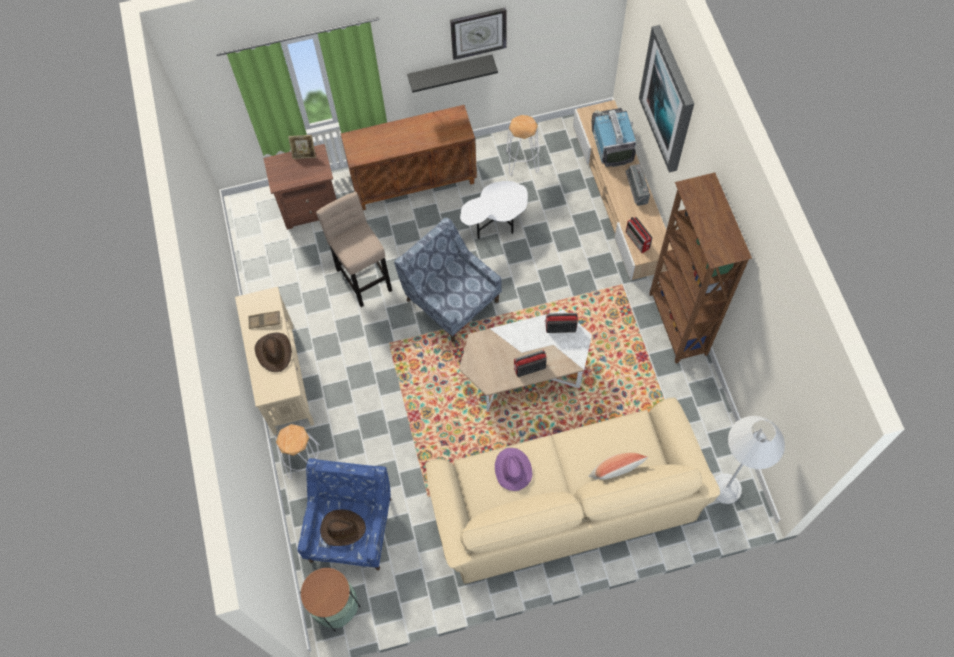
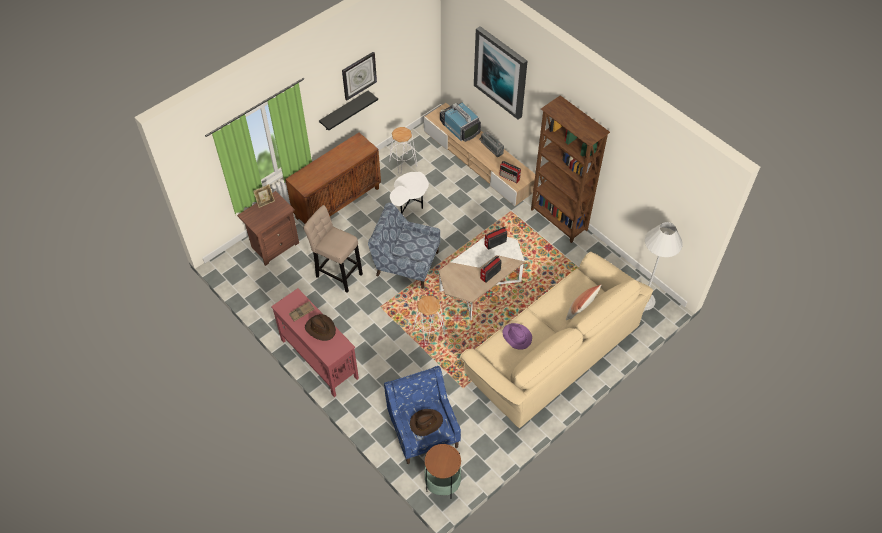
camera: 30 degrees left, 10 degrees down
beige console table [235,287,314,435] -> red console table [271,288,359,397]
white stool [276,424,320,480] -> white stool moved to [413,296,445,345]

